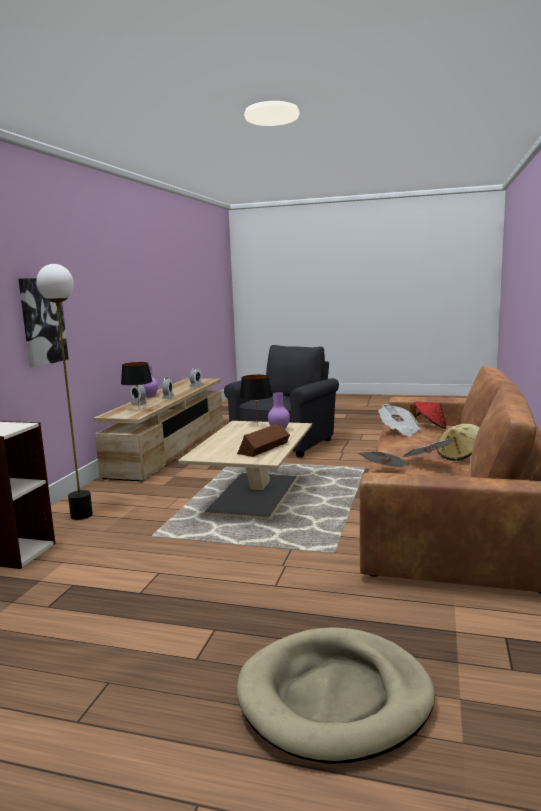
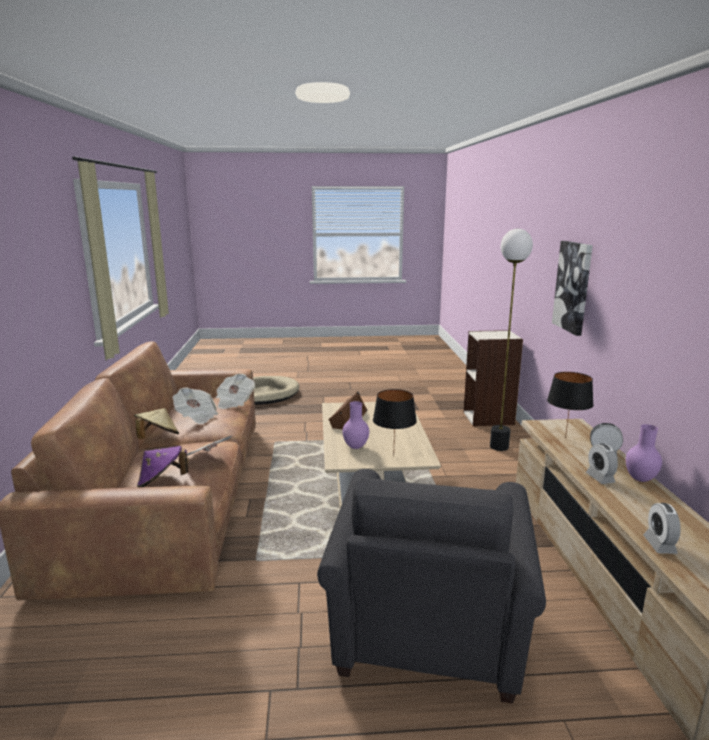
camera: 160 degrees right, 5 degrees up
red hat [410,401,447,429] -> purple hat [137,446,188,487]

